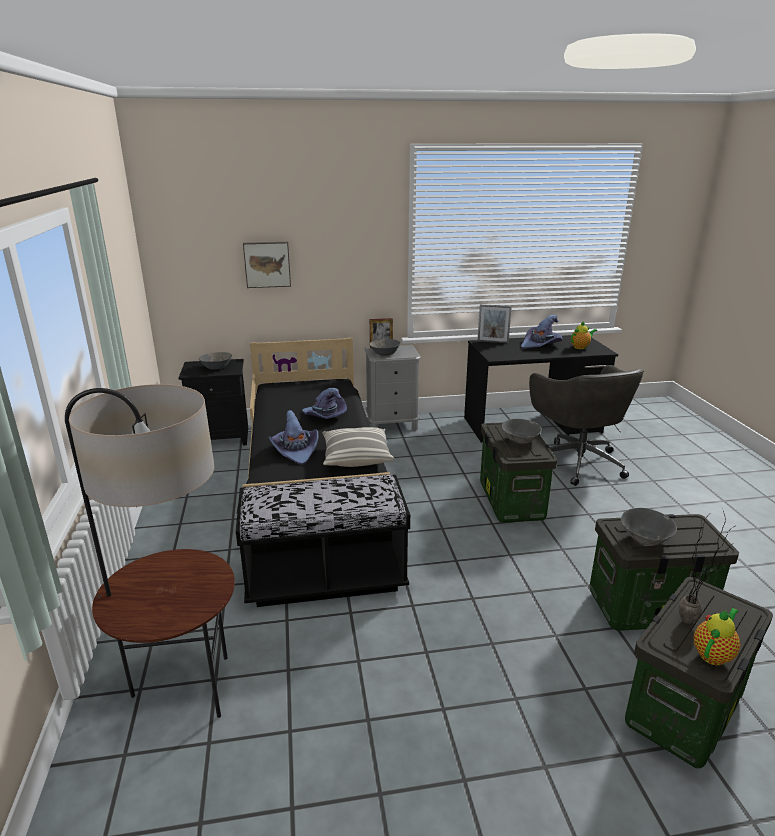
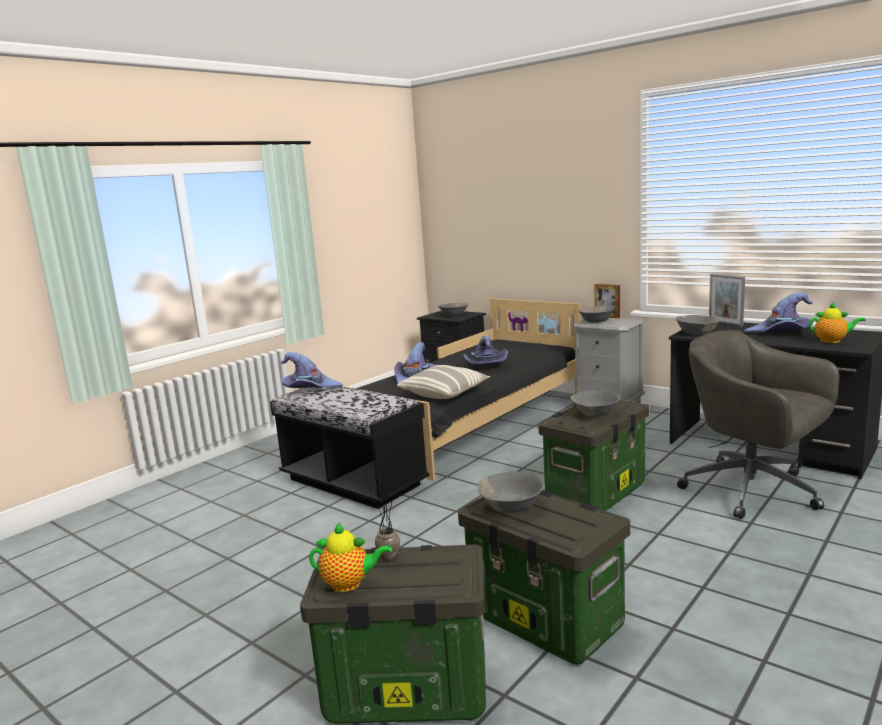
camera: 50 degrees right, 10 degrees down
floor lamp [65,384,235,718] -> none
picture [243,242,291,288] -> none
grey office chair [529,365,644,486] -> grey office chair turned 105 degrees clockwise [677,330,839,519]
none -> purple hat [281,352,343,388]
none -> grey bowl [675,315,720,335]

